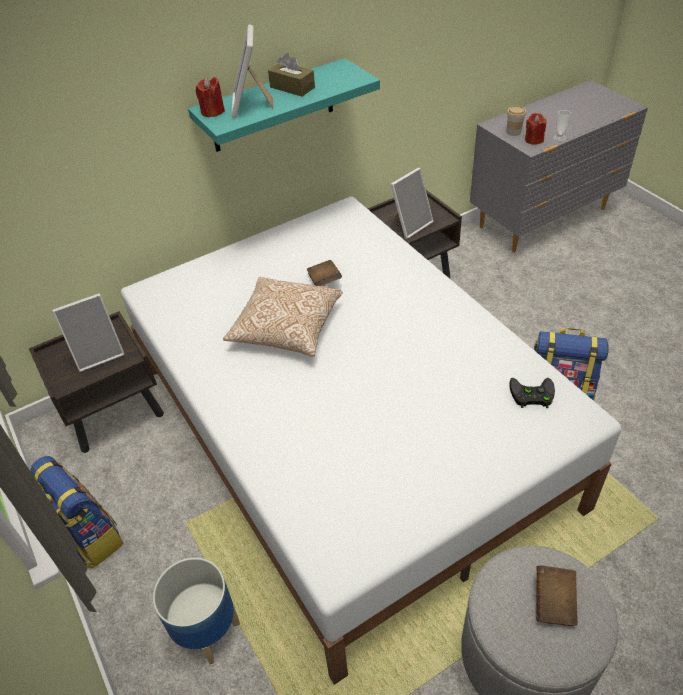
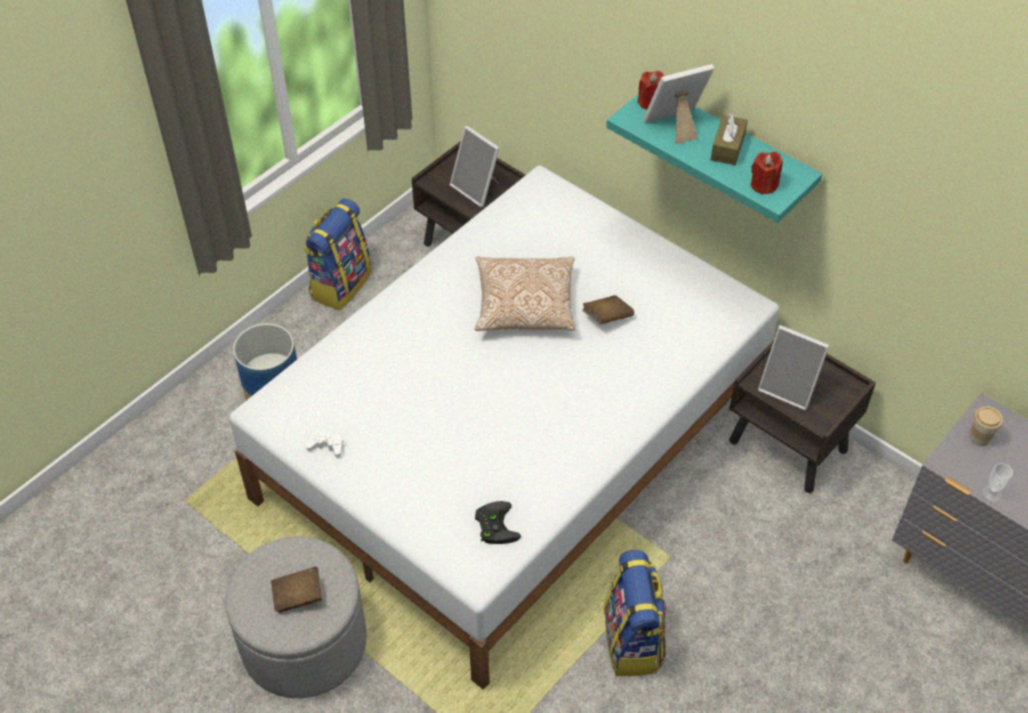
camera: 70 degrees right, 5 degrees up
red candle [525,113,546,145] -> red candle moved to [751,152,783,195]
none -> white game controller [306,430,343,458]

